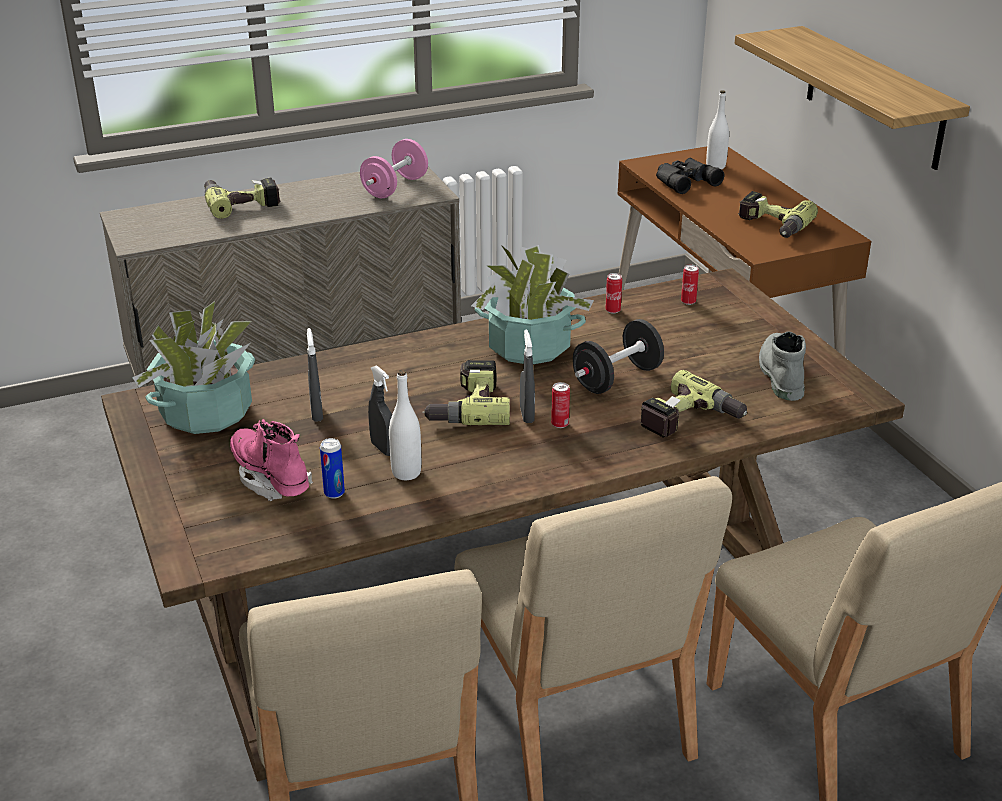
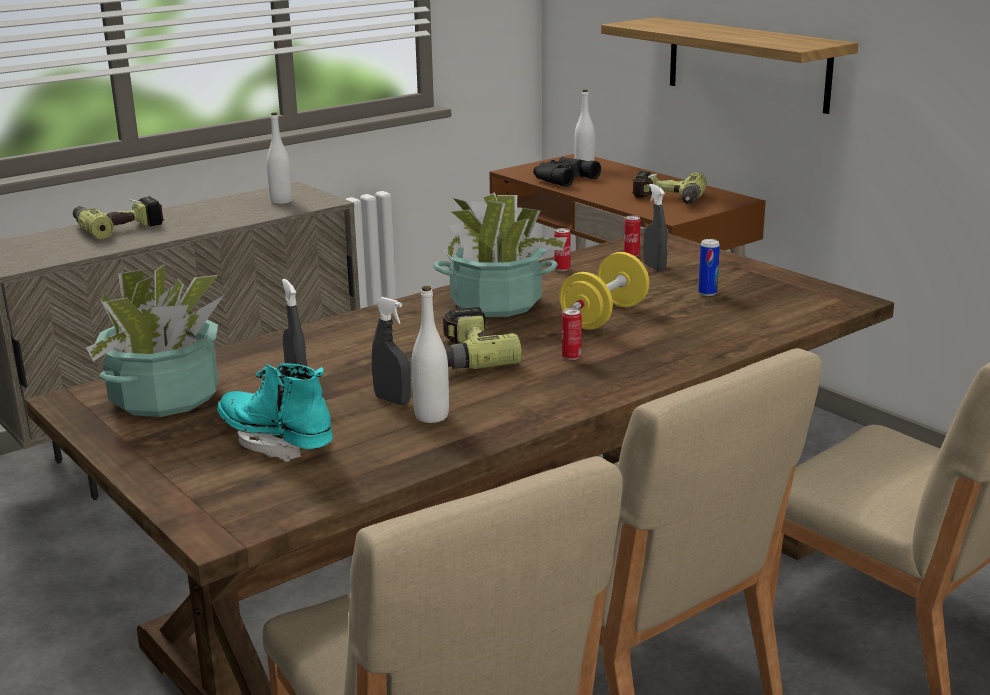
camera: 15 degrees left, 10 degrees down
pink boot [230,419,313,501] -> turquoise boot [217,363,333,462]
can [320,438,345,499] -> can moved to [698,239,720,296]
pink dumbbell [360,139,428,198] -> white bottle [267,112,293,204]
grey spray bottle [520,329,535,423] -> grey spray bottle moved to [643,184,668,272]
black dumbbell [573,319,664,394] -> yellow dumbbell [559,252,649,330]
power drill [640,370,747,438] -> none
grey boot [759,331,806,401] -> none

